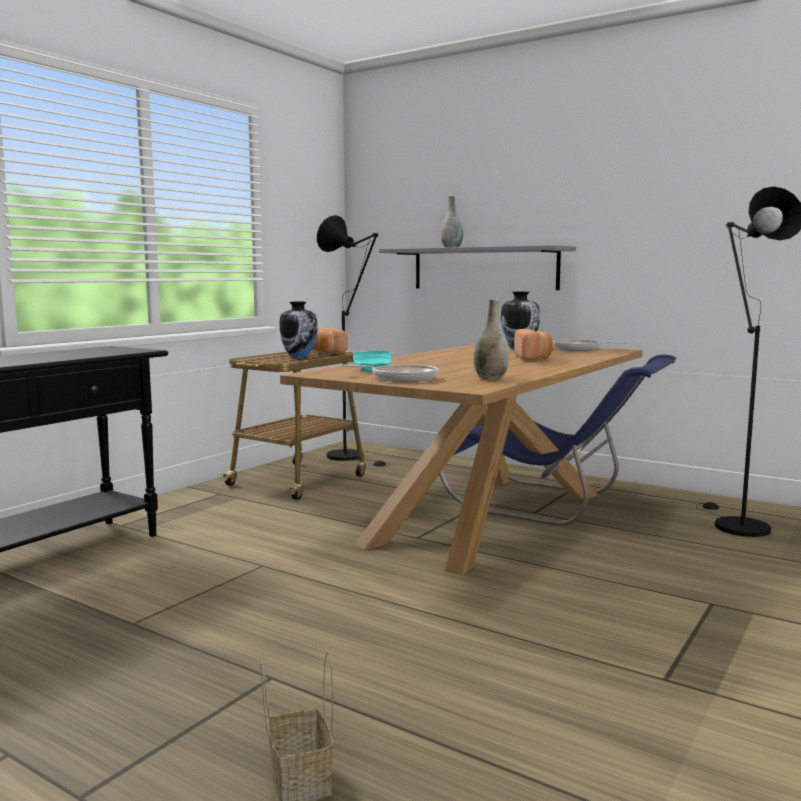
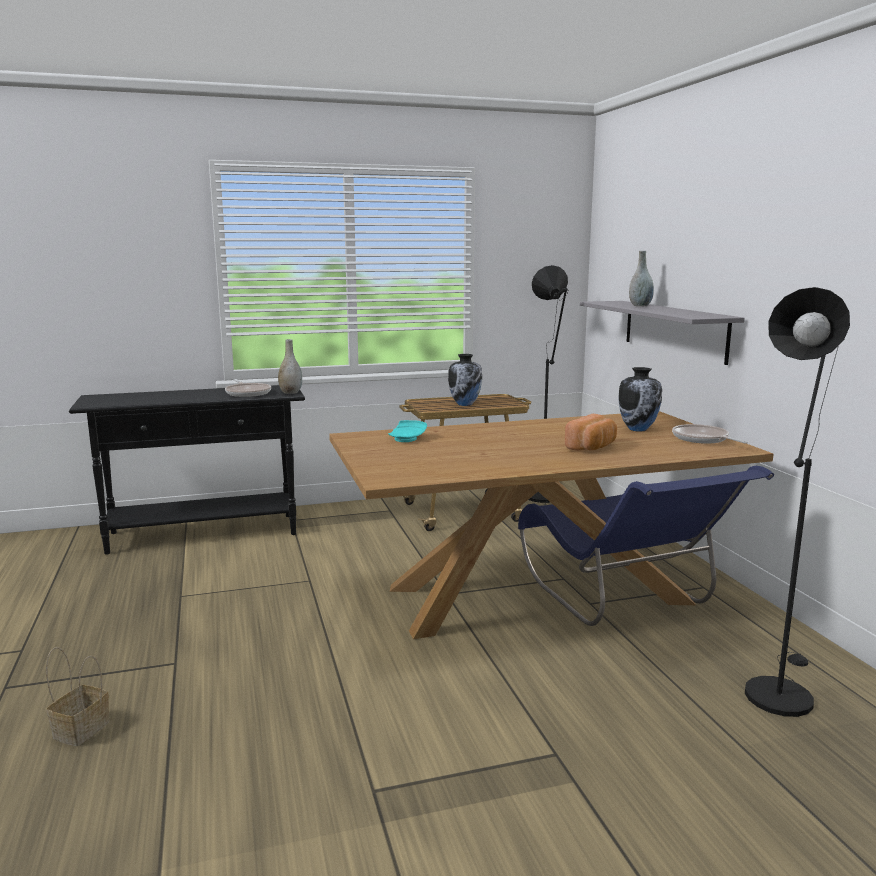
camera: 40 degrees right, 5 degrees up
bread [313,328,348,354] -> none
frying pan [341,364,439,382] -> frying pan moved to [225,379,271,397]
grey vase [474,299,509,380] -> grey vase moved to [278,339,302,394]

